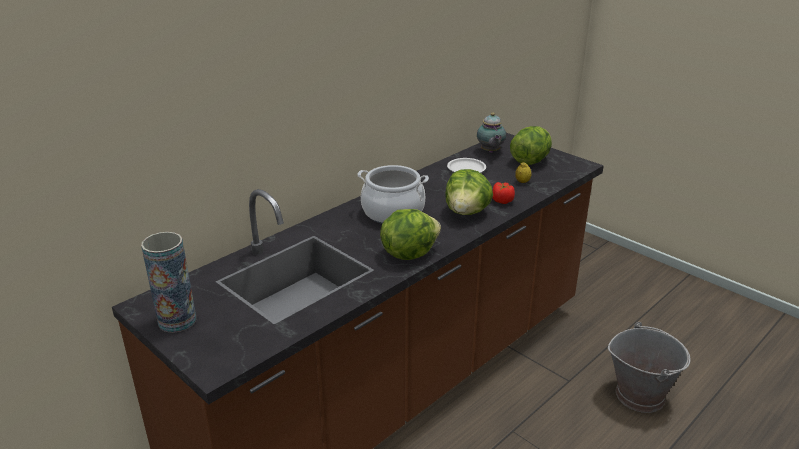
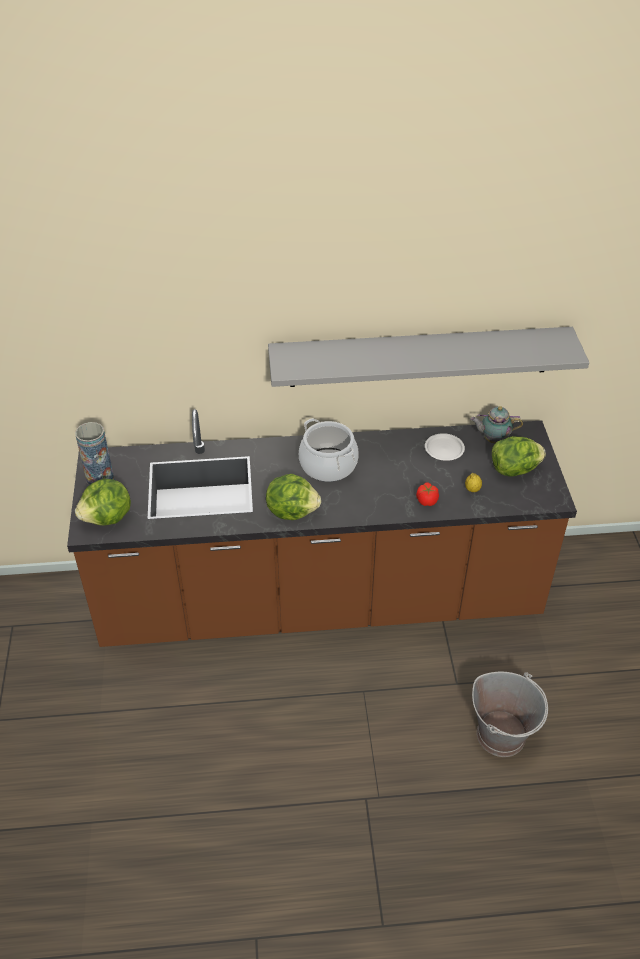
camera: 40 degrees right, 15 degrees up
lettuce [445,169,493,215] -> lettuce moved to [75,479,131,526]
teapot [477,113,506,153] -> teapot turned 60 degrees clockwise [470,406,523,444]
none -> grey shelf [268,327,589,387]

